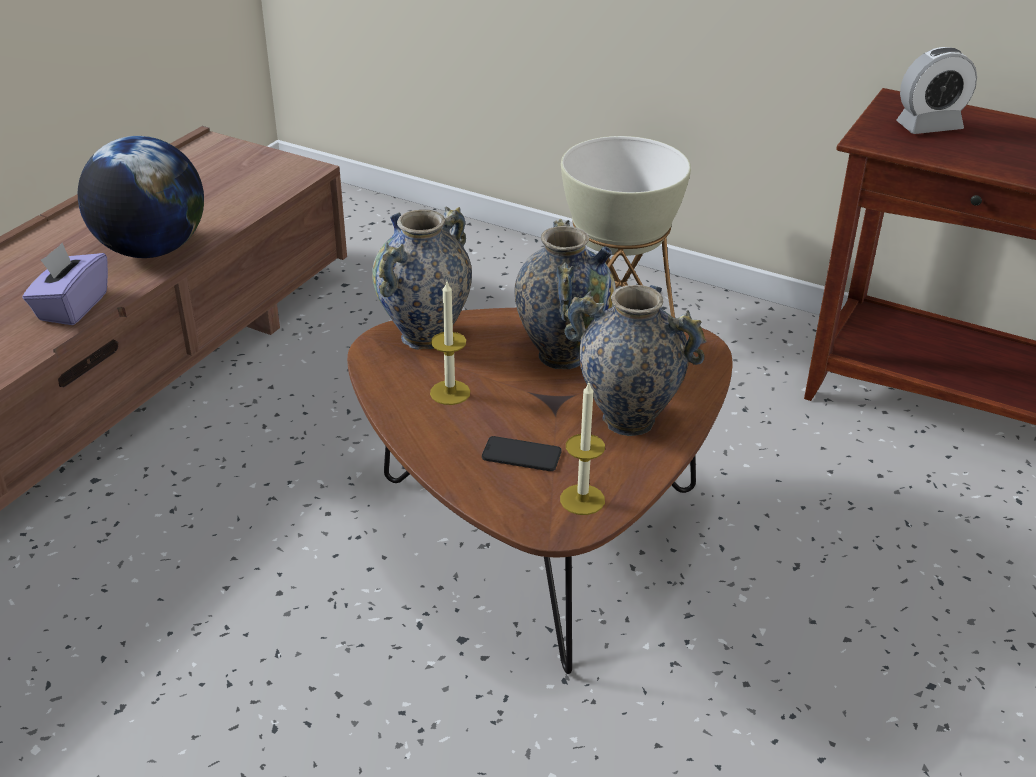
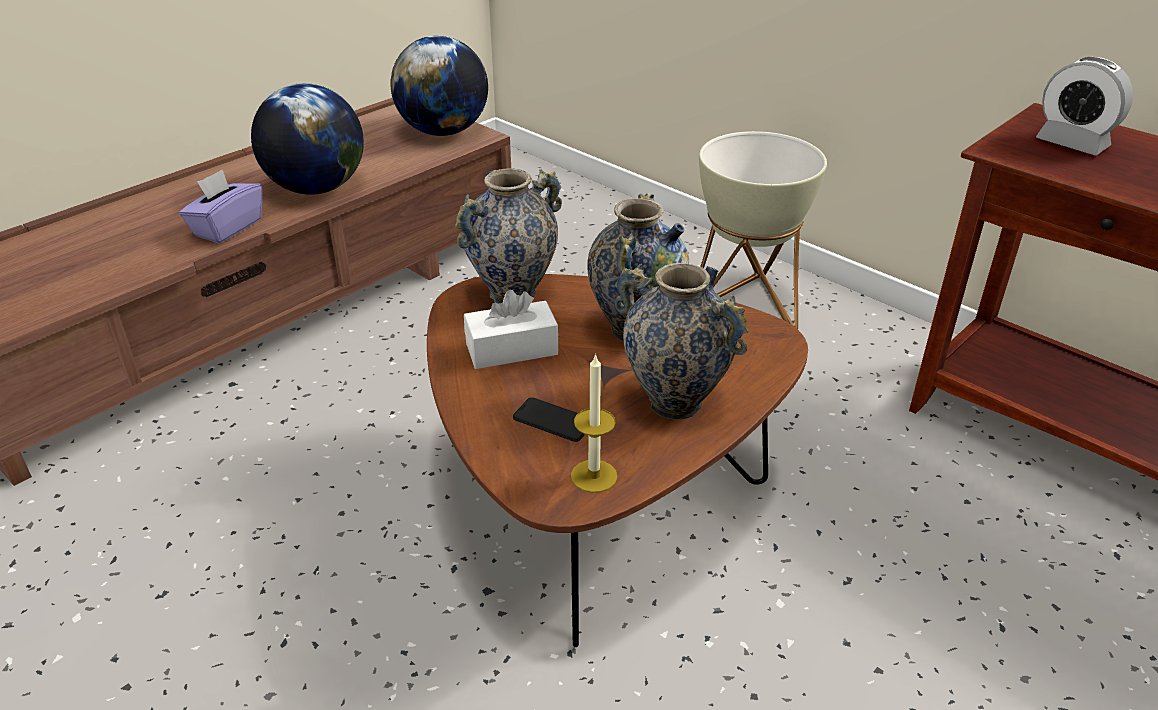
camera: 15 degrees right, 0 degrees up
candle [430,282,470,405] -> white tissue box [464,290,558,369]
alarm clock [896,47,977,134] -> alarm clock turned 45 degrees clockwise [1036,57,1133,155]
none -> globe [390,35,488,136]

